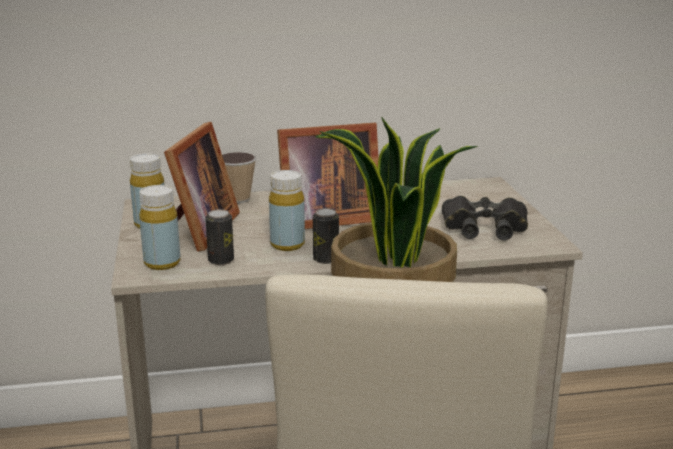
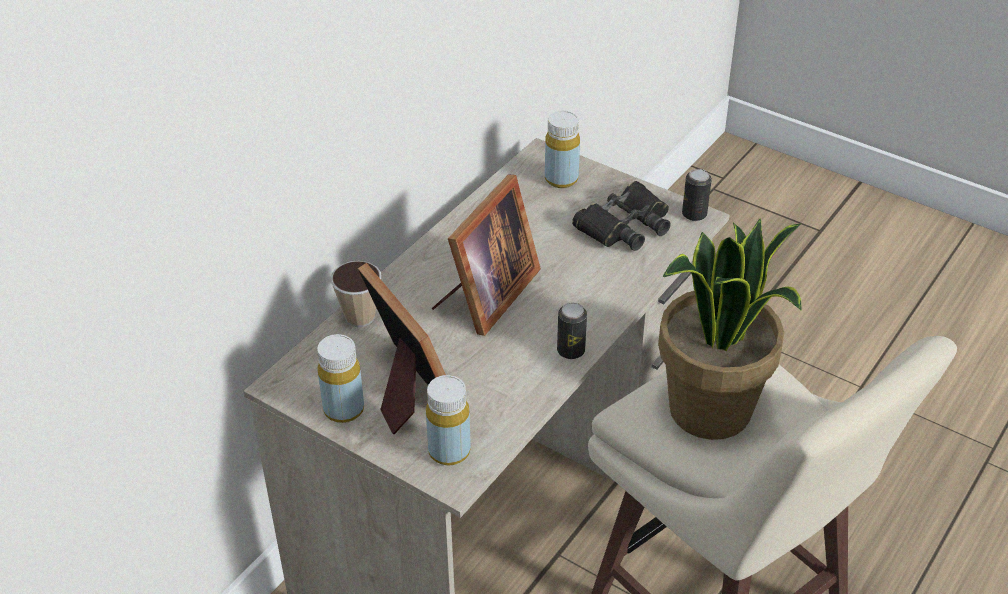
camera: 45 degrees left, 20 degrees up
can [205,209,234,265] -> can moved to [682,169,712,221]
yellow bottle [269,170,305,251] -> yellow bottle moved to [545,111,580,188]

